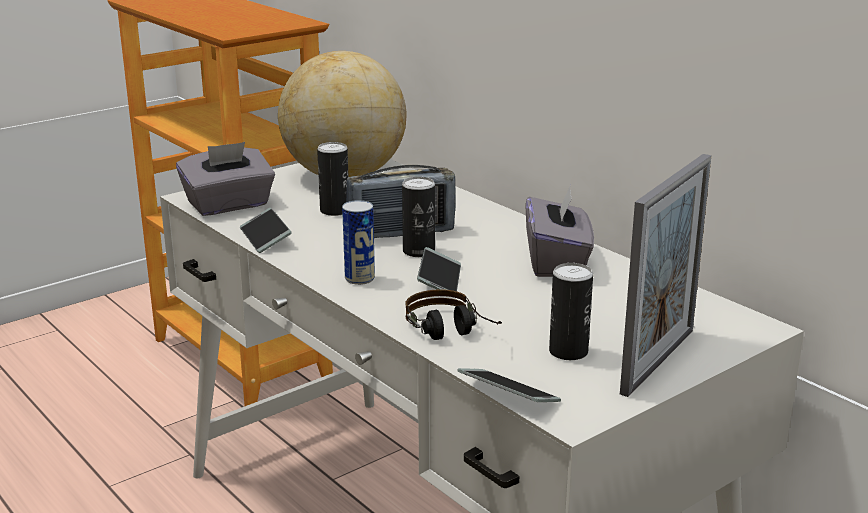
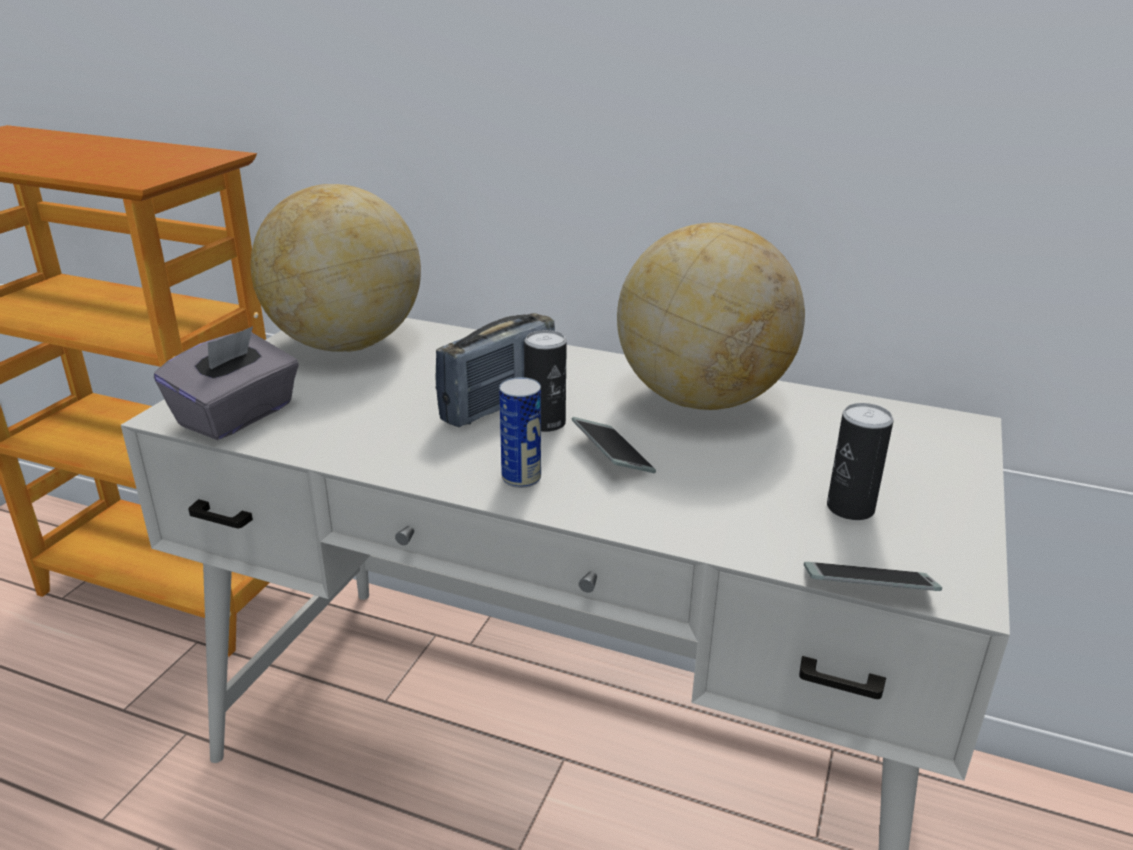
camera: 30 degrees left, 5 degrees up
phone [240,208,292,253] -> none
can [317,142,349,216] -> none
headphones [405,289,502,340] -> none
grey tissue box [525,187,594,277] -> globe [617,223,805,410]
picture frame [620,154,711,397] -> none

